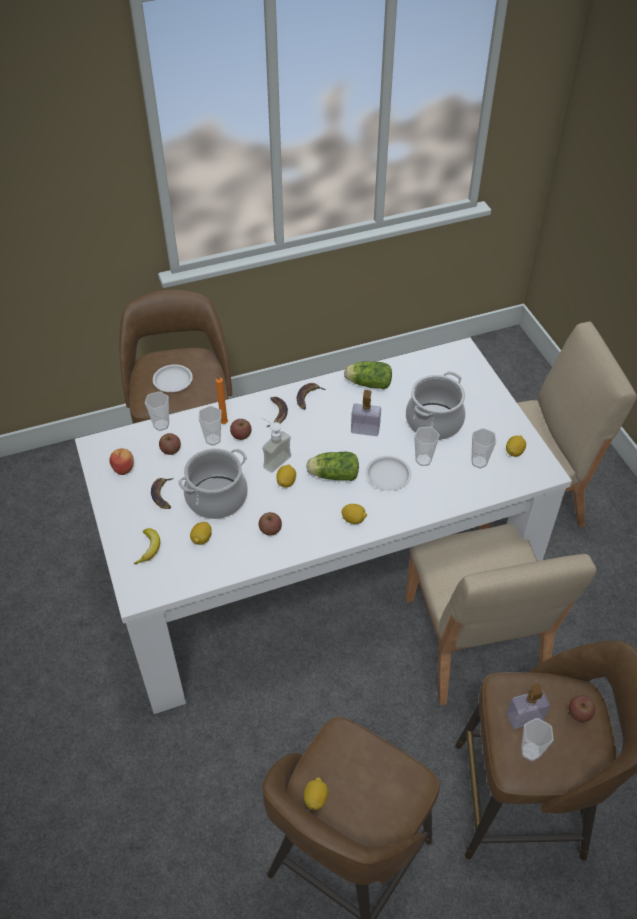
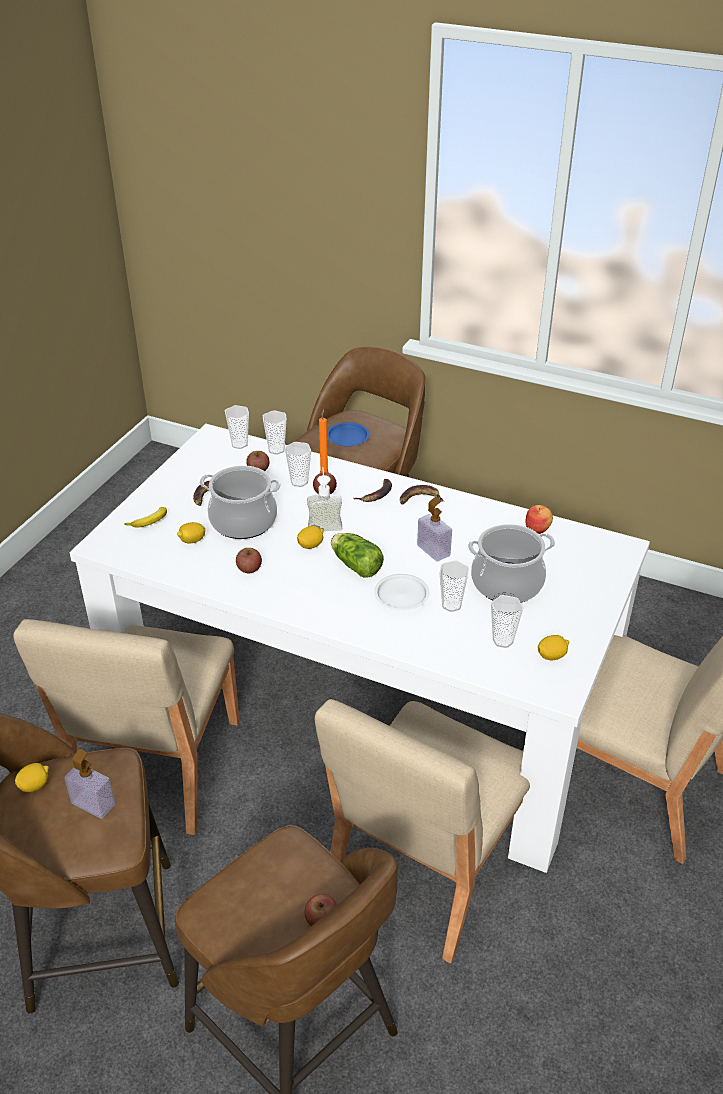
camera: 45 degrees right, 10 degrees down
apple [109,448,134,475] -> apple moved to [526,505,553,534]
white plate [153,364,193,392] -> blue plate [327,422,369,446]
lemon [341,504,367,524] -> none
lettuce [344,361,392,389] -> none
soap dispenser [507,683,550,729] -> soap dispenser moved to [65,749,115,819]
cup [521,718,554,761] -> cup moved to [225,405,249,449]
none -> beige chair [13,619,240,835]

